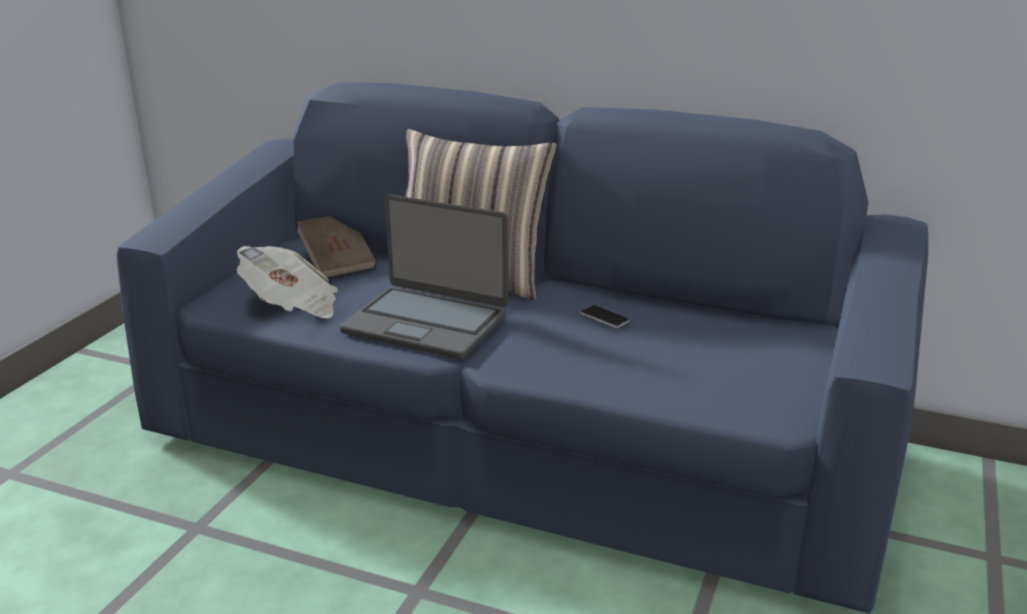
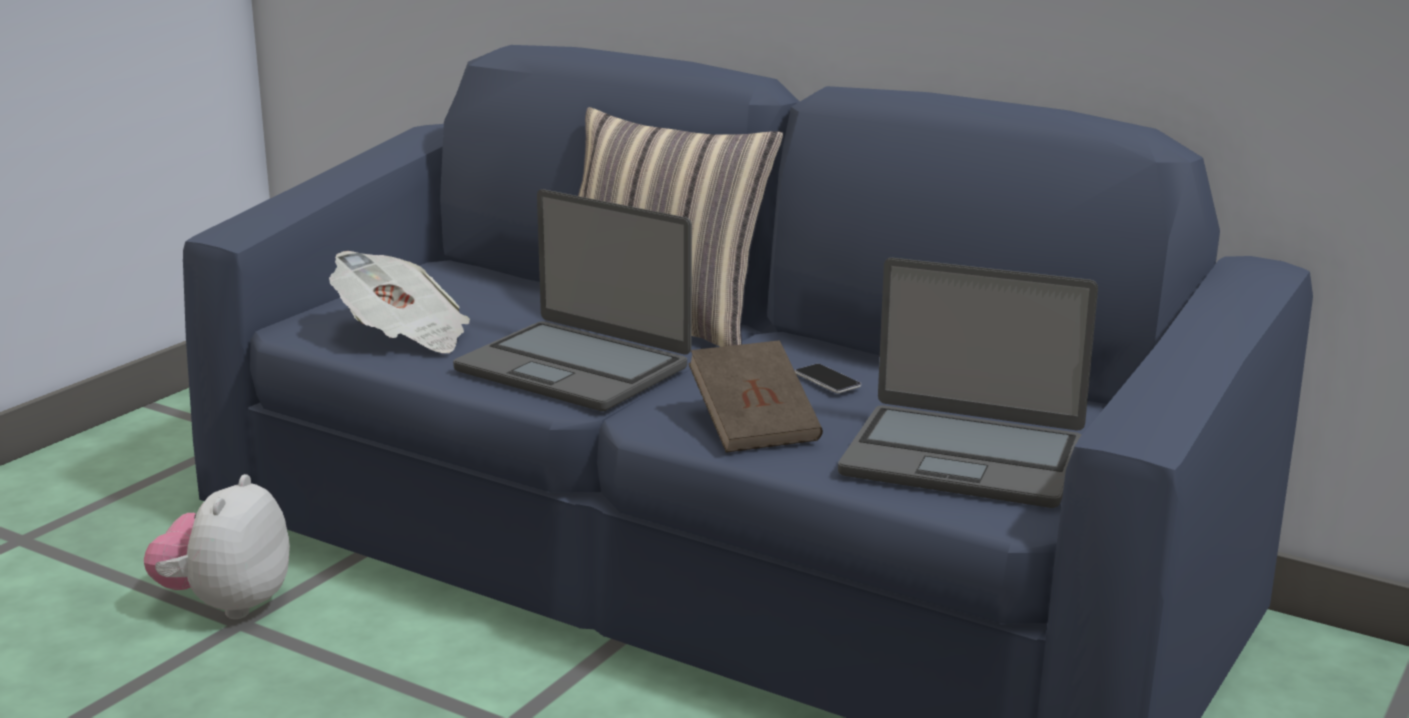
camera: 10 degrees right, 5 degrees down
brown book [296,216,377,278] -> brown book moved to [688,341,823,453]
none -> plush toy [144,474,290,619]
none -> laptop [838,258,1098,508]

